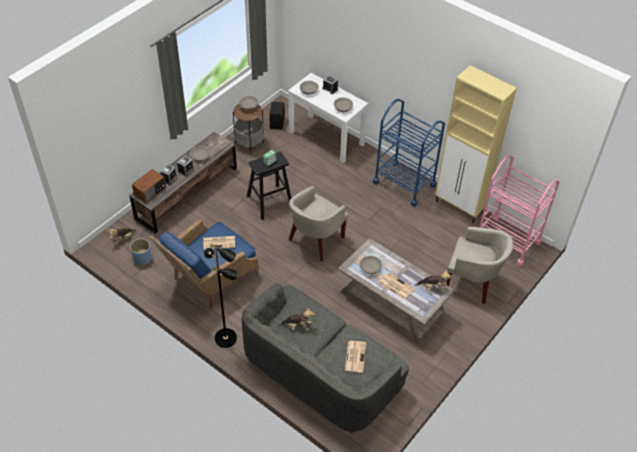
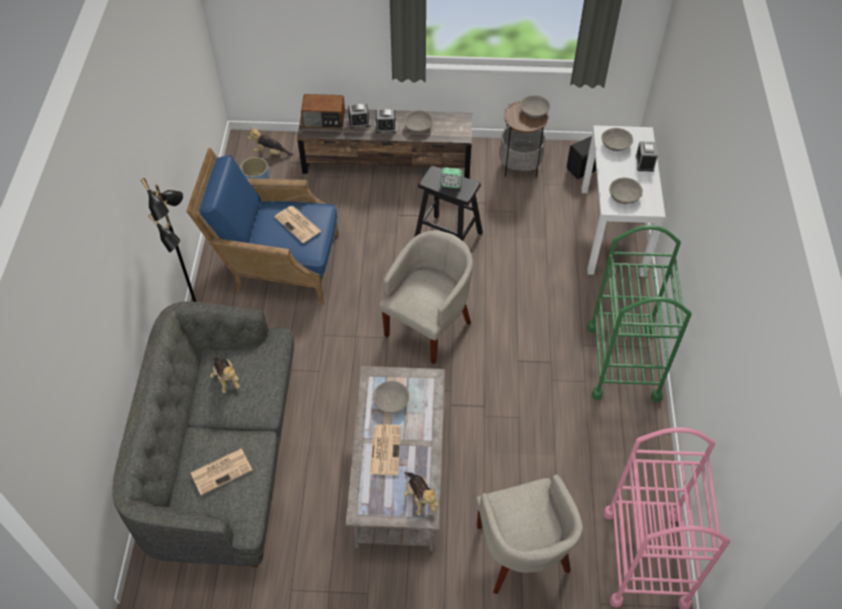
camera: 55 degrees right, 5 degrees up
beige armchair [289,186,348,261] -> beige armchair turned 120 degrees clockwise [379,230,473,364]
blue cart [373,99,445,207] -> green cart [587,225,692,402]
beige cabinet [435,65,517,223] -> none

